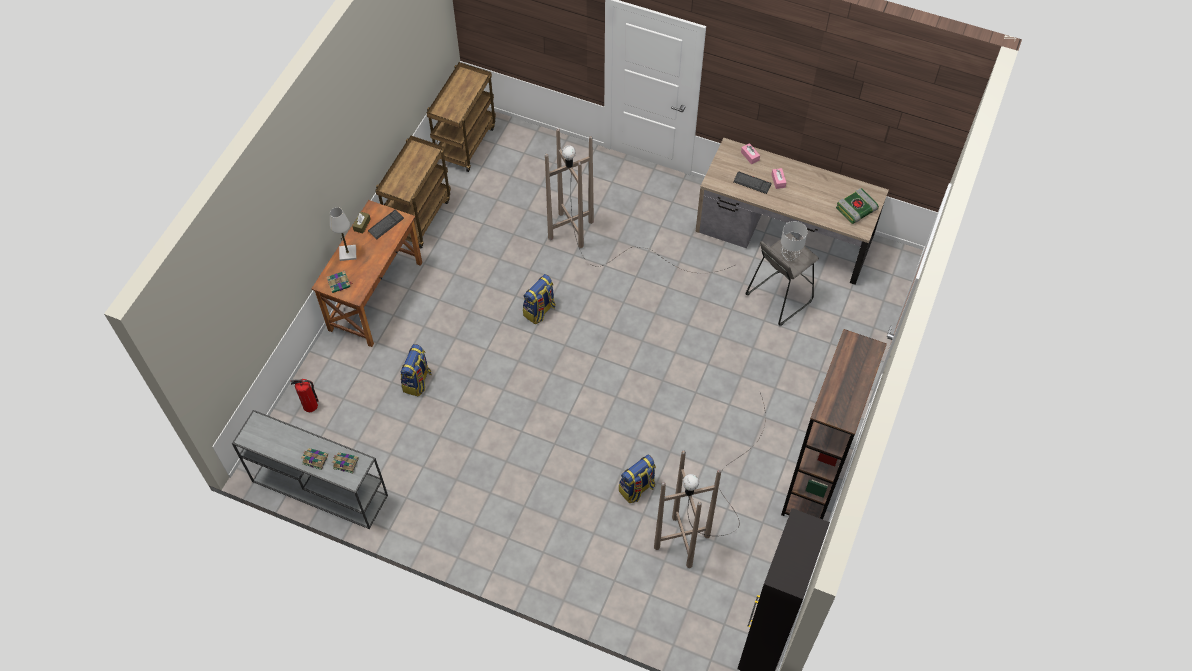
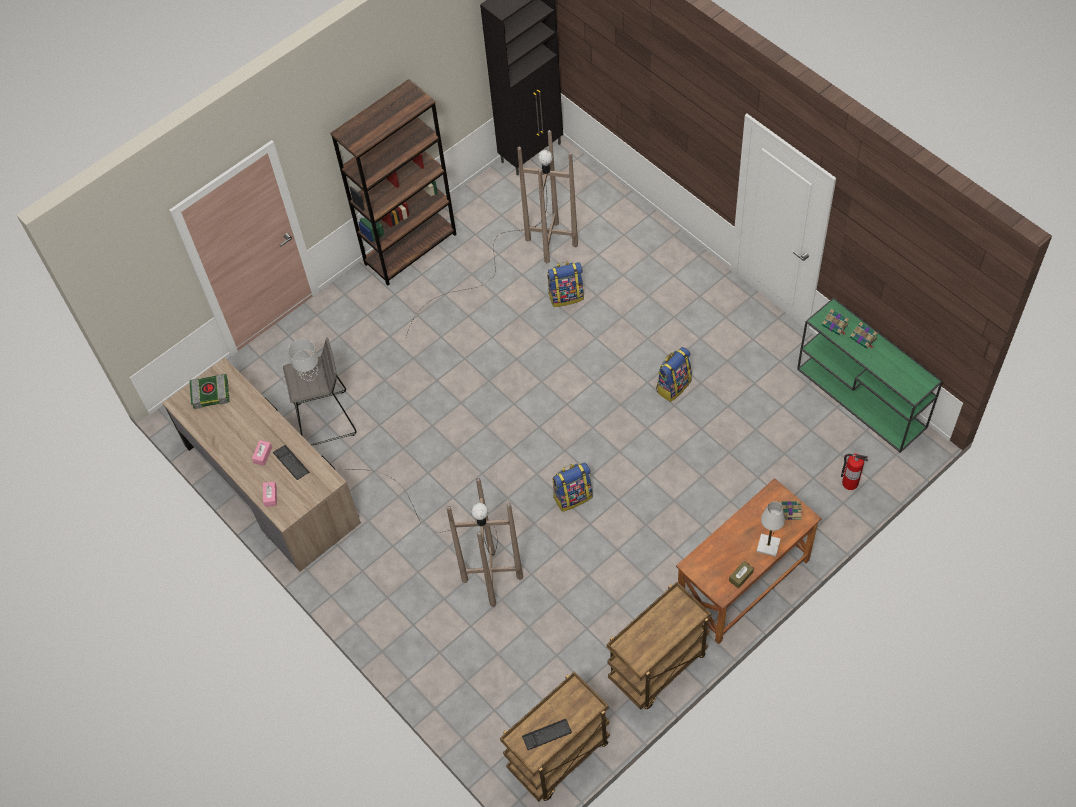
camera: 150 degrees left, 0 degrees up
grey console table [232,410,388,529] -> green console table [797,297,943,453]
keyboard [368,210,404,239] -> keyboard moved to [522,719,572,750]
backpack [401,344,432,396] -> backpack moved to [656,347,692,402]

